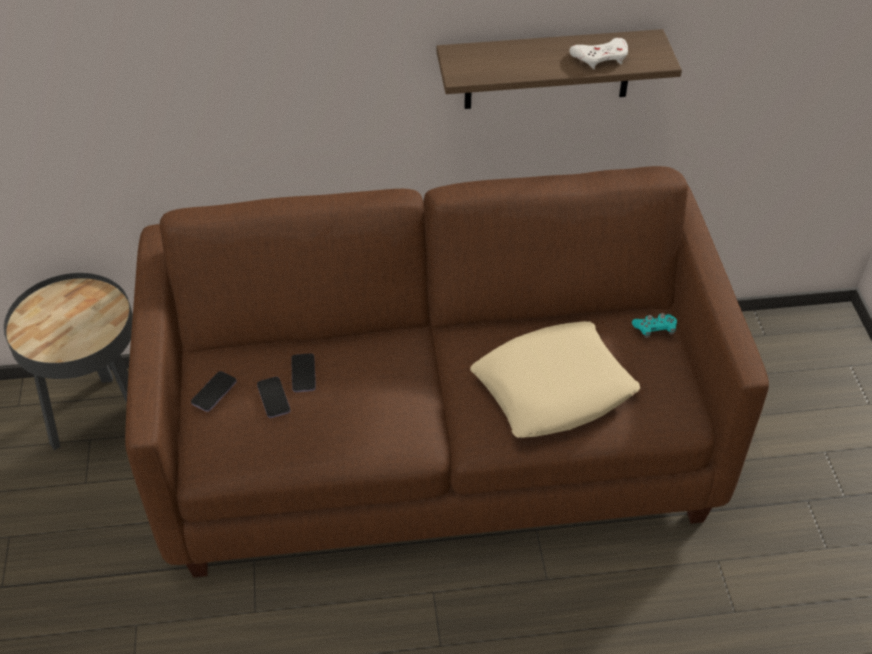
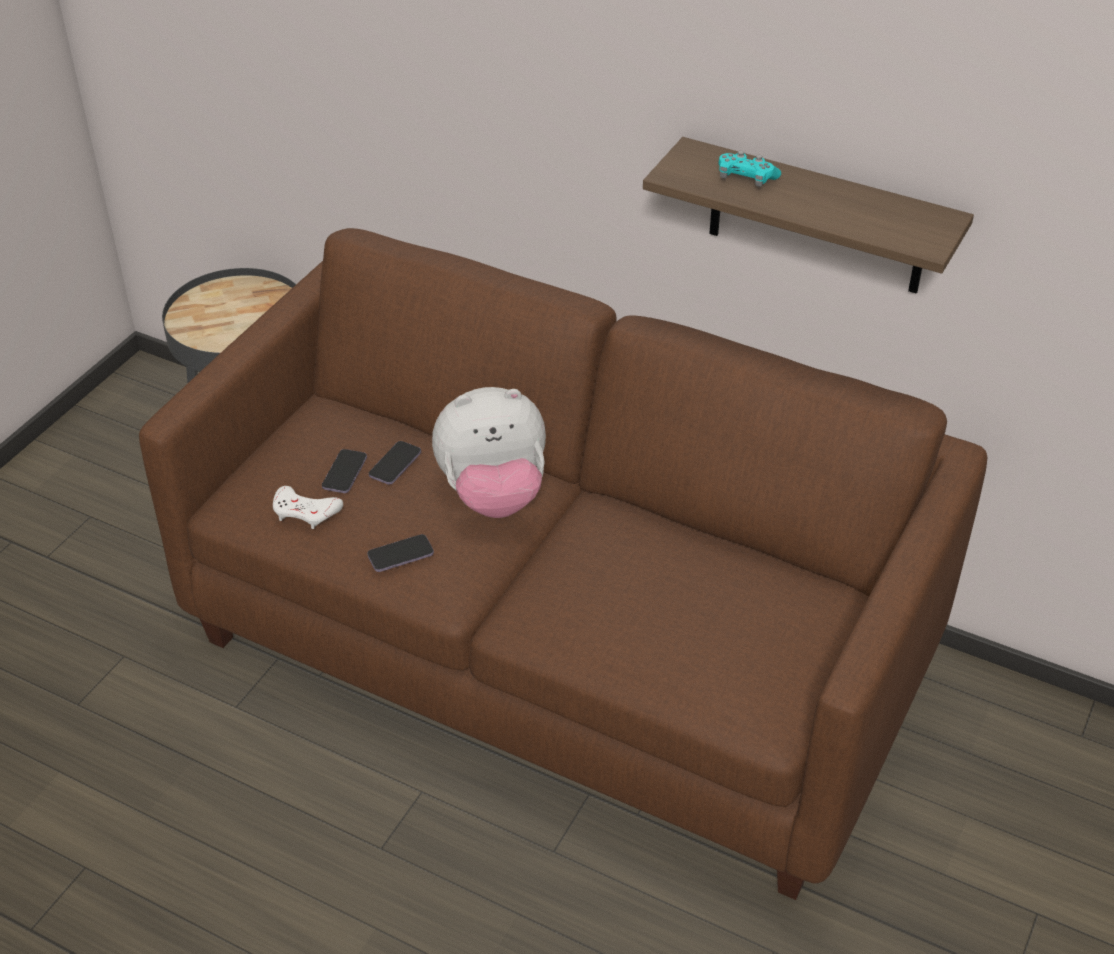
camera: 35 degrees right, 5 degrees down
phone [191,371,237,412] -> phone moved to [367,534,434,572]
beige pillow [470,321,640,438] -> none
white game controller [569,38,628,69] -> white game controller moved to [273,486,343,529]
turquoise game controller [632,313,677,338] -> turquoise game controller moved to [719,151,781,187]
none -> plush toy [432,387,546,518]

